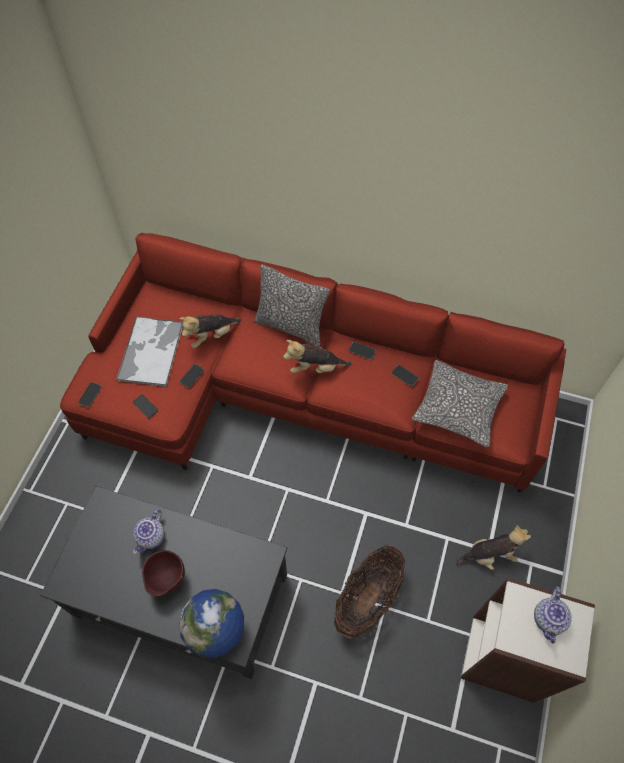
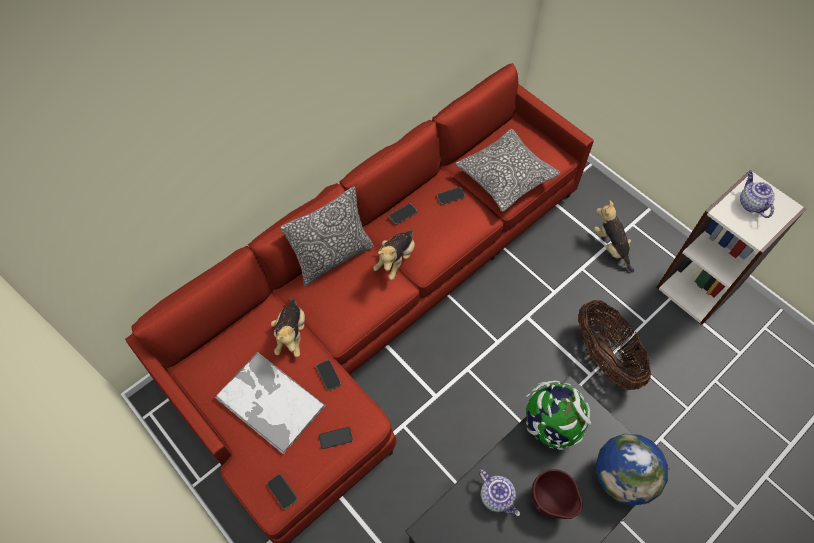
camera: 60 degrees left, 0 degrees up
plush toy [456,525,531,570] -> plush toy turned 45 degrees counterclockwise [594,200,634,273]
teapot [534,586,572,644] -> teapot turned 150 degrees counterclockwise [740,172,775,218]
none -> globe [526,381,591,450]

